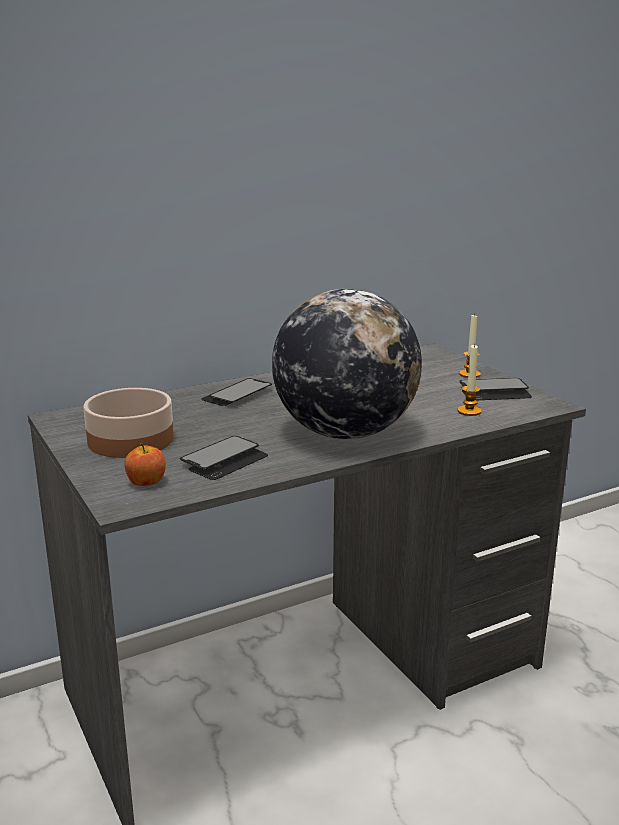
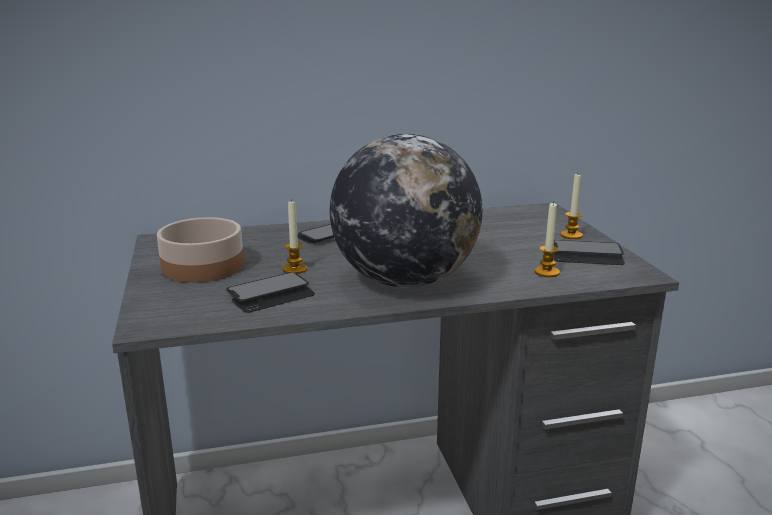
camera: 15 degrees right, 0 degrees up
apple [124,443,166,486] -> none
none -> candle [283,199,307,274]

